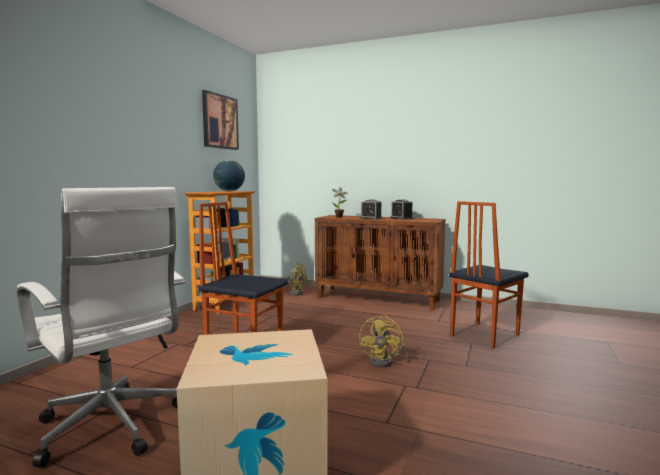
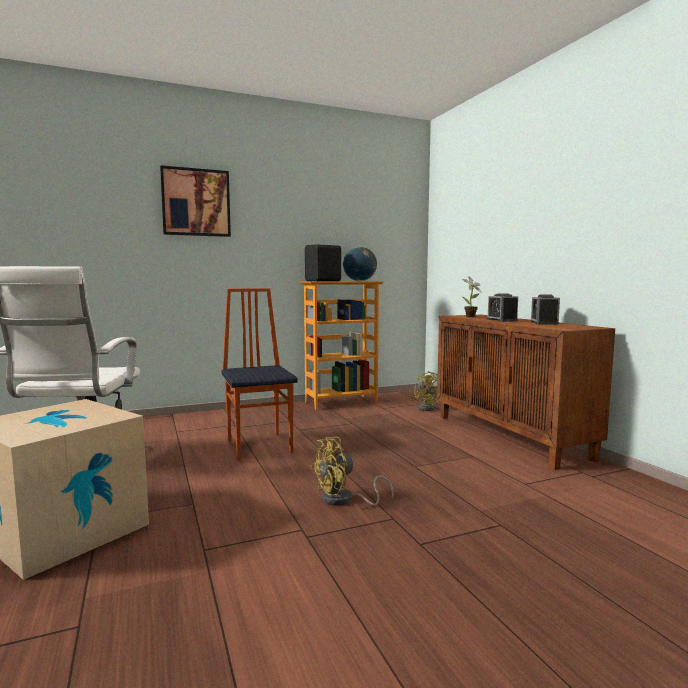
camera: 45 degrees right, 0 degrees up
picture [202,90,239,150] -> picture moved to [160,165,231,237]
chair [449,201,528,349] -> none
none -> black speaker [305,244,341,281]

